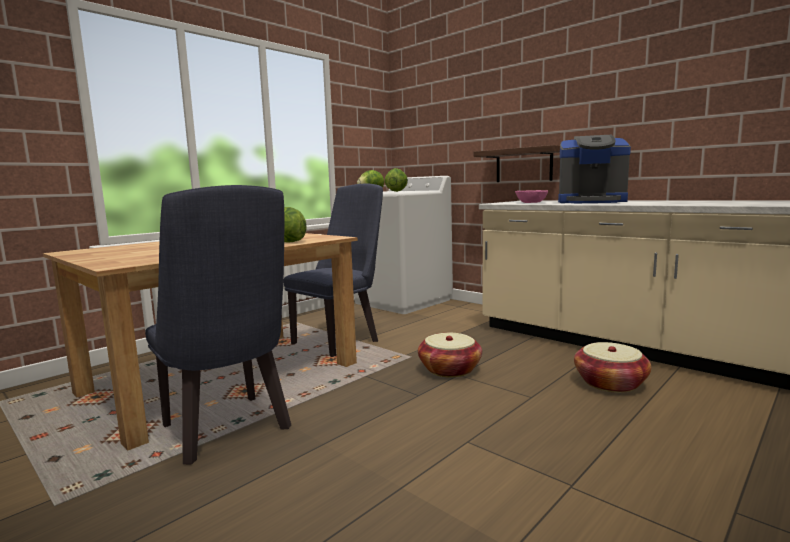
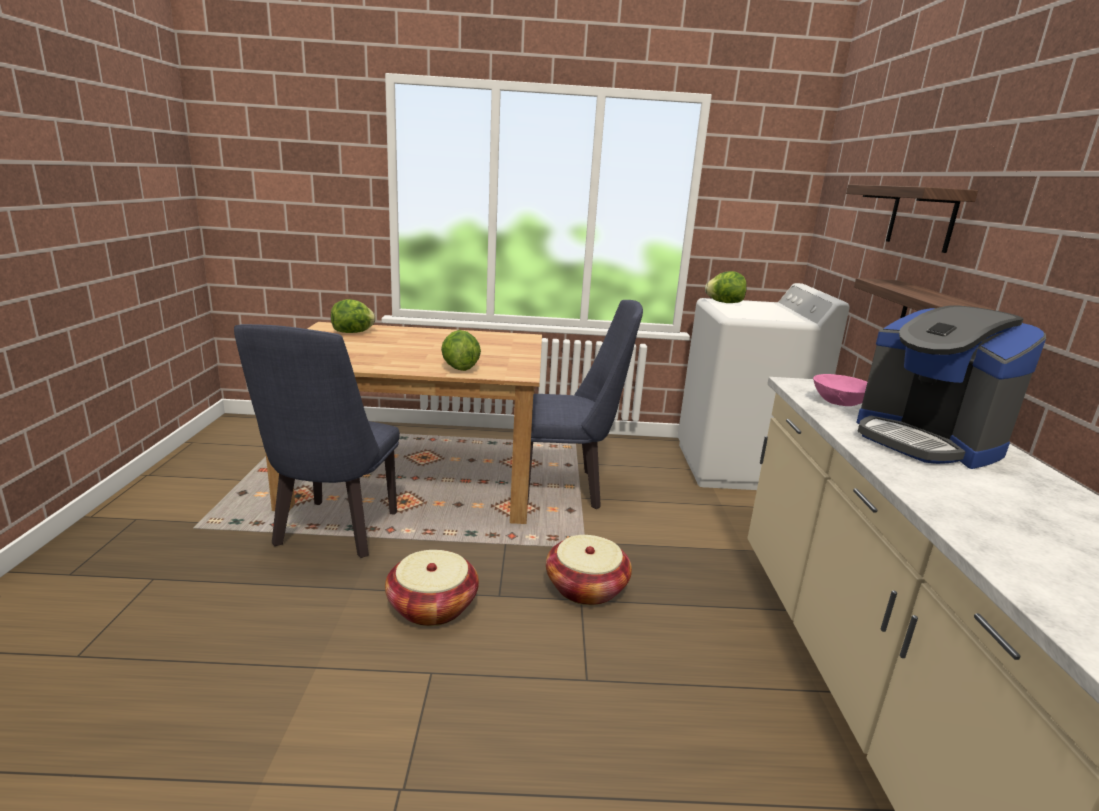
camera: 45 degrees right, 10 degrees up
lettuce [385,168,408,192] -> lettuce moved to [331,299,376,333]
basket [574,342,651,393] -> basket moved to [385,550,479,626]
none -> shelf [846,184,978,253]

